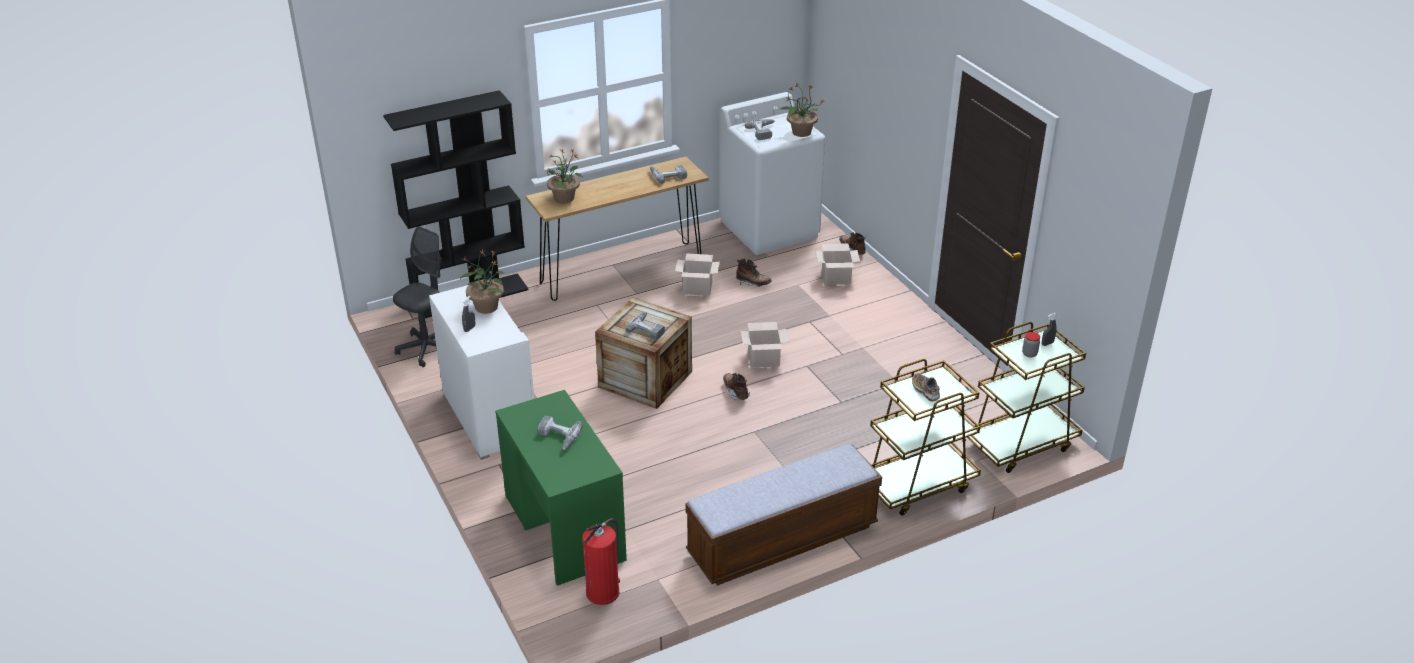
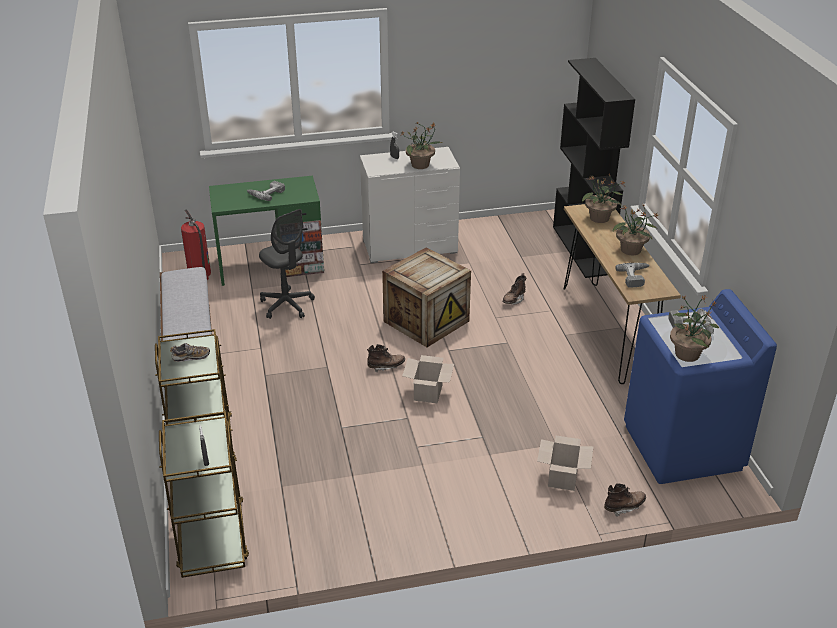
camera: 105 degrees right, 0 degrees up
grey office chair [393,226,441,367] -> grey office chair moved to [259,209,315,319]
power drill [626,312,665,341] -> none
cardboard box [675,253,720,296] -> none
white washing machine [719,92,826,255] -> blue washing machine [624,289,777,484]
brown boot [736,258,772,287] -> brown boot moved to [503,273,526,305]
jar [1022,332,1040,358] -> none
none -> potted plant [613,204,658,255]

